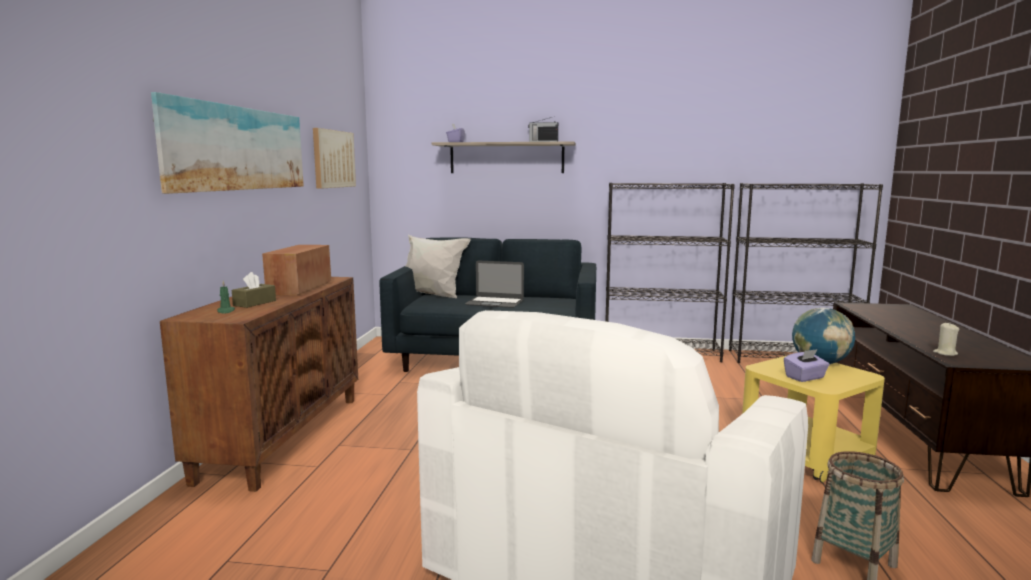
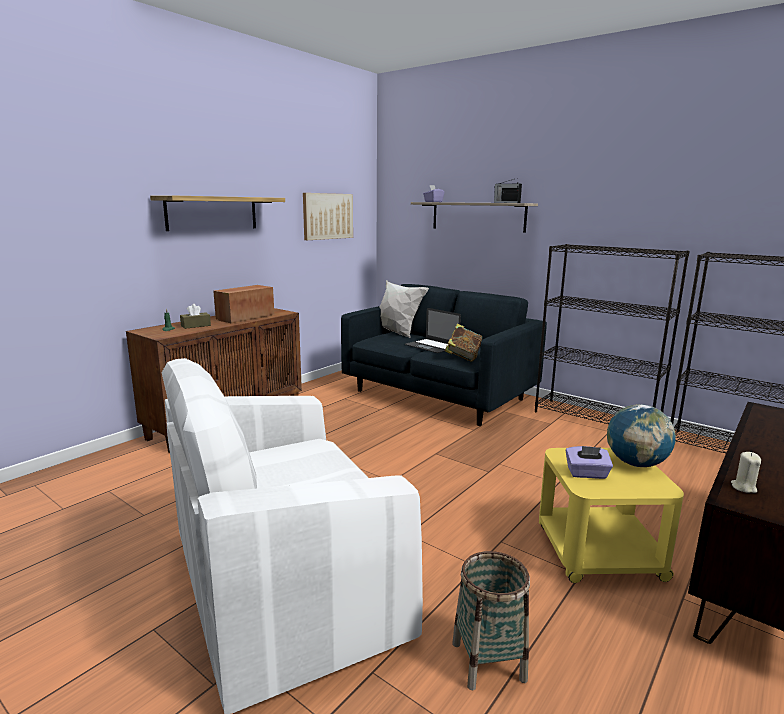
camera: 30 degrees right, 5 degrees up
picture [151,92,304,194] -> shelf [150,195,285,231]
none -> book [444,324,482,362]

